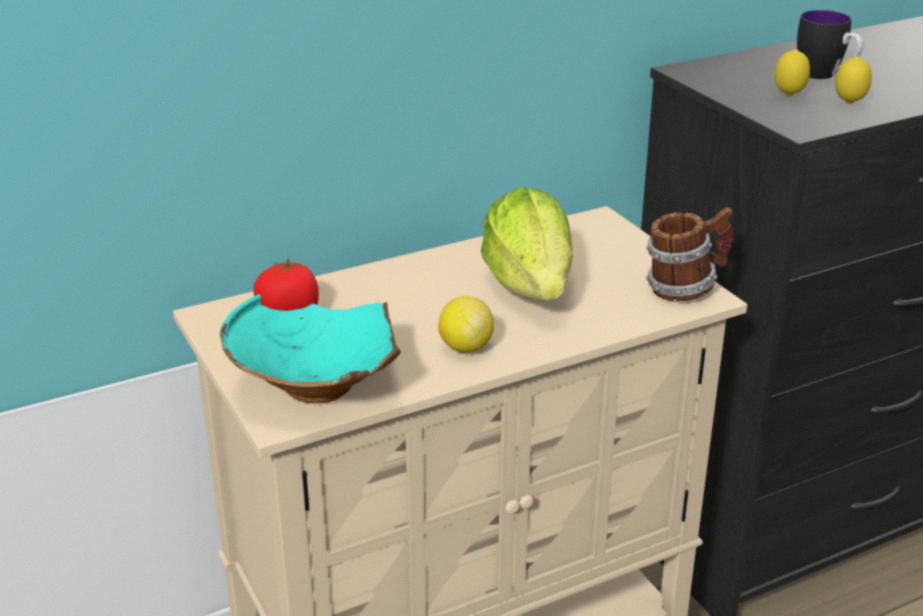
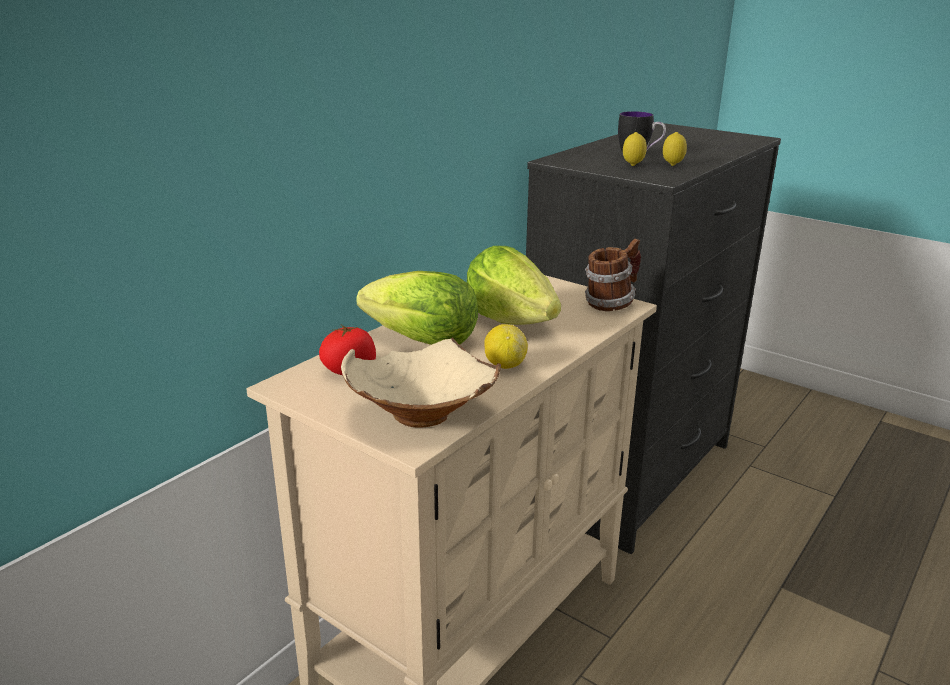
camera: 25 degrees left, 5 degrees down
turquoise bowl [220,294,401,403] -> beige bowl [341,337,501,428]
none -> lettuce [356,271,478,345]

